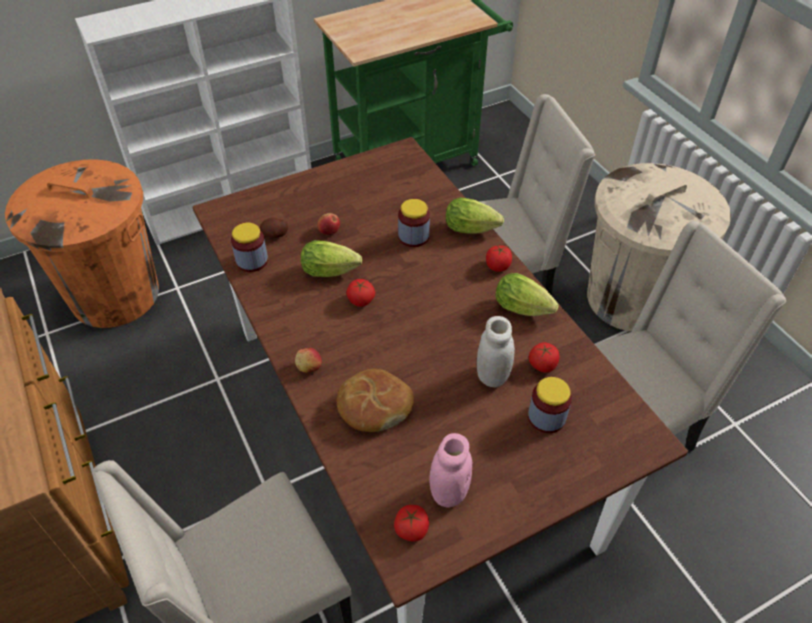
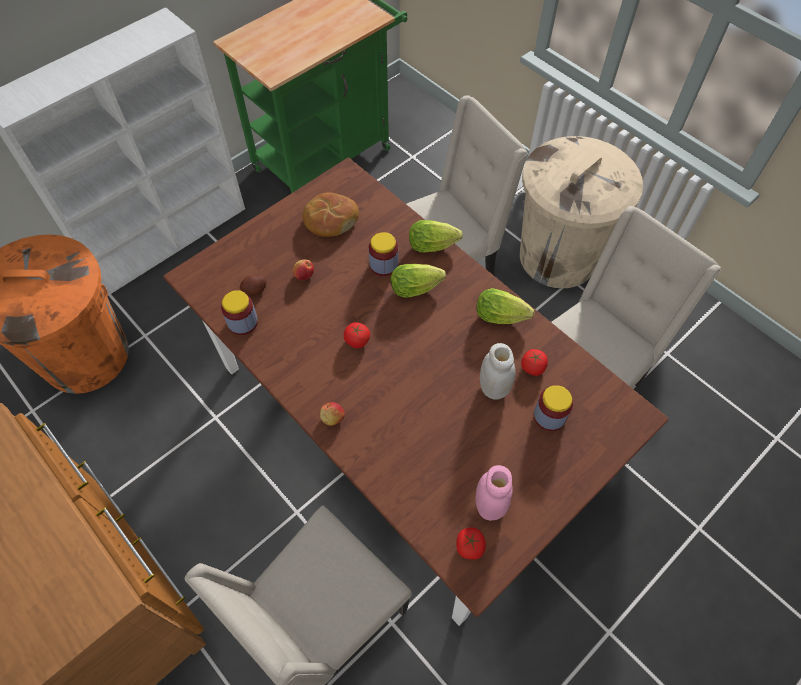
camera: 15 degrees left, 10 degrees up
lettuce [301,240,362,277] -> lettuce moved to [391,264,446,298]
bread [337,369,414,432] -> bread moved to [302,193,359,237]
tomato [486,245,512,272] -> none

